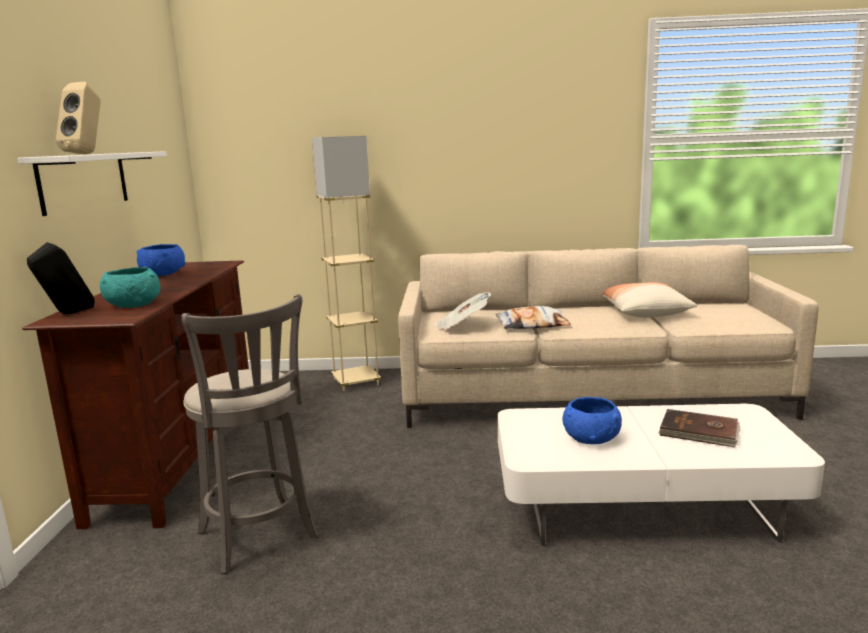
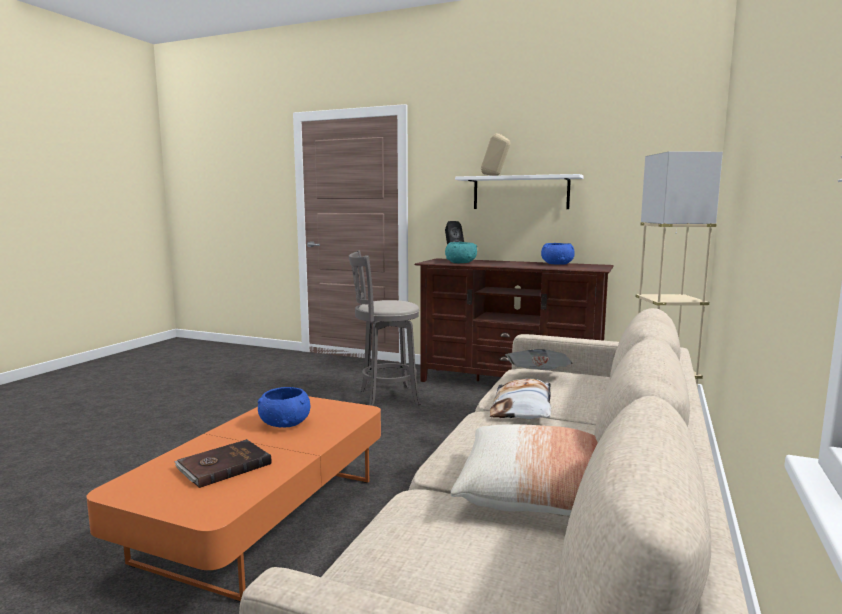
camera: 110 degrees right, 5 degrees down
white coffee table [498,404,825,546] -> orange coffee table [86,396,381,602]

